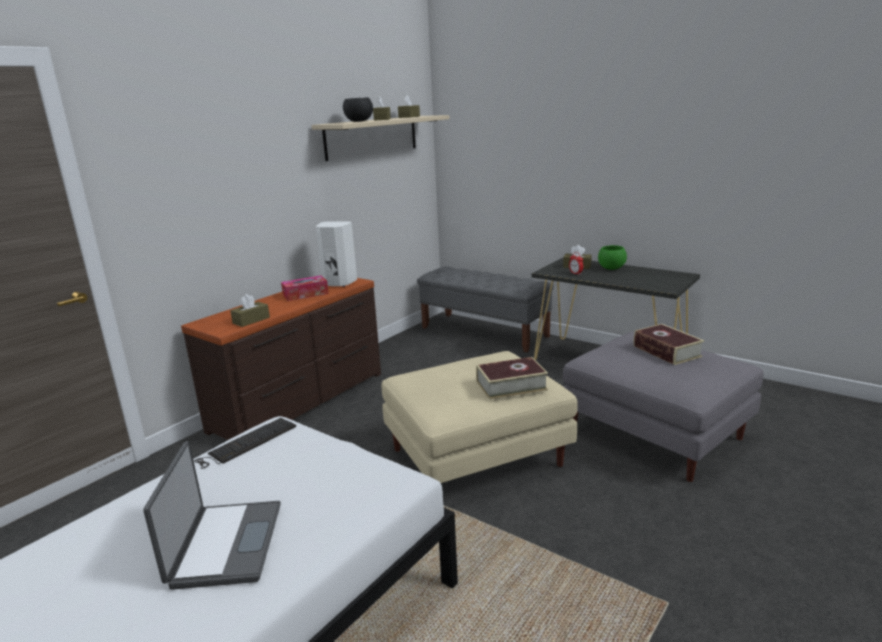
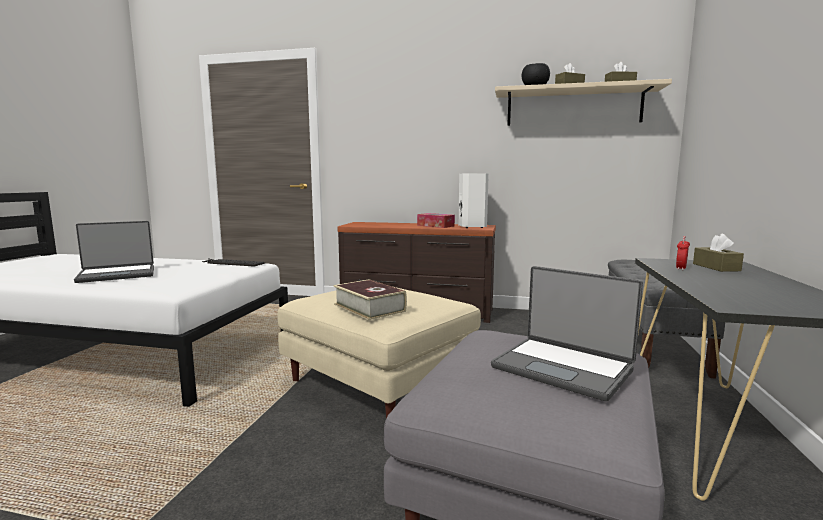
camera: 65 degrees right, 10 degrees down
brown tissue box [230,294,270,327] -> none
green bowl [598,245,627,270] -> none
book [634,324,704,365] -> laptop [491,266,643,402]

